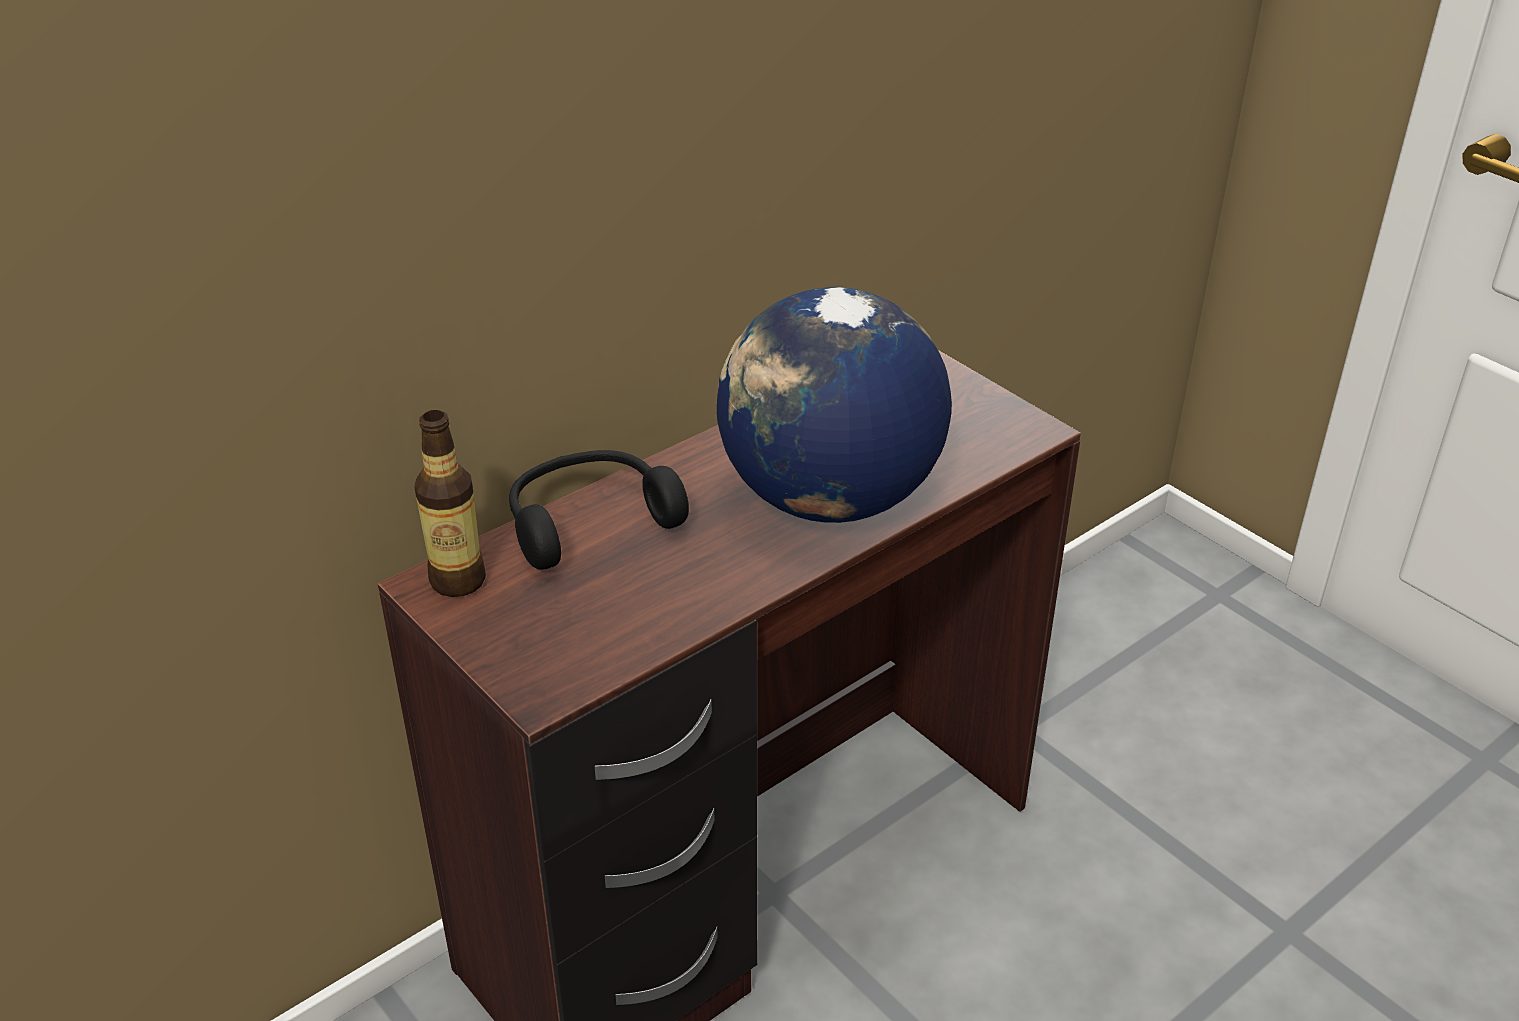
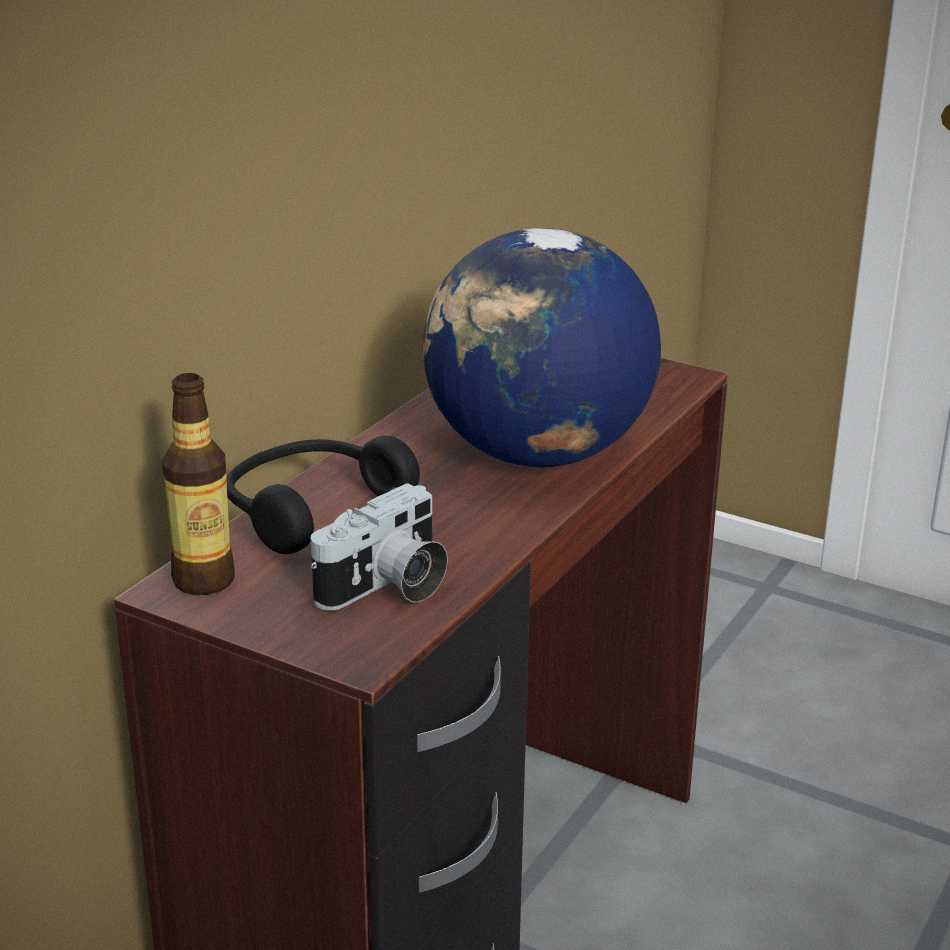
camera: 20 degrees left, 10 degrees down
none -> camera [311,483,448,611]

